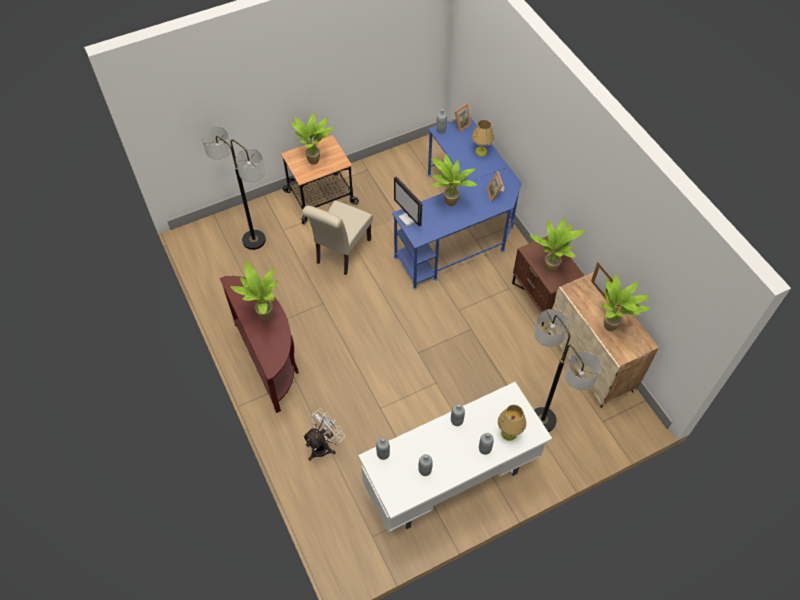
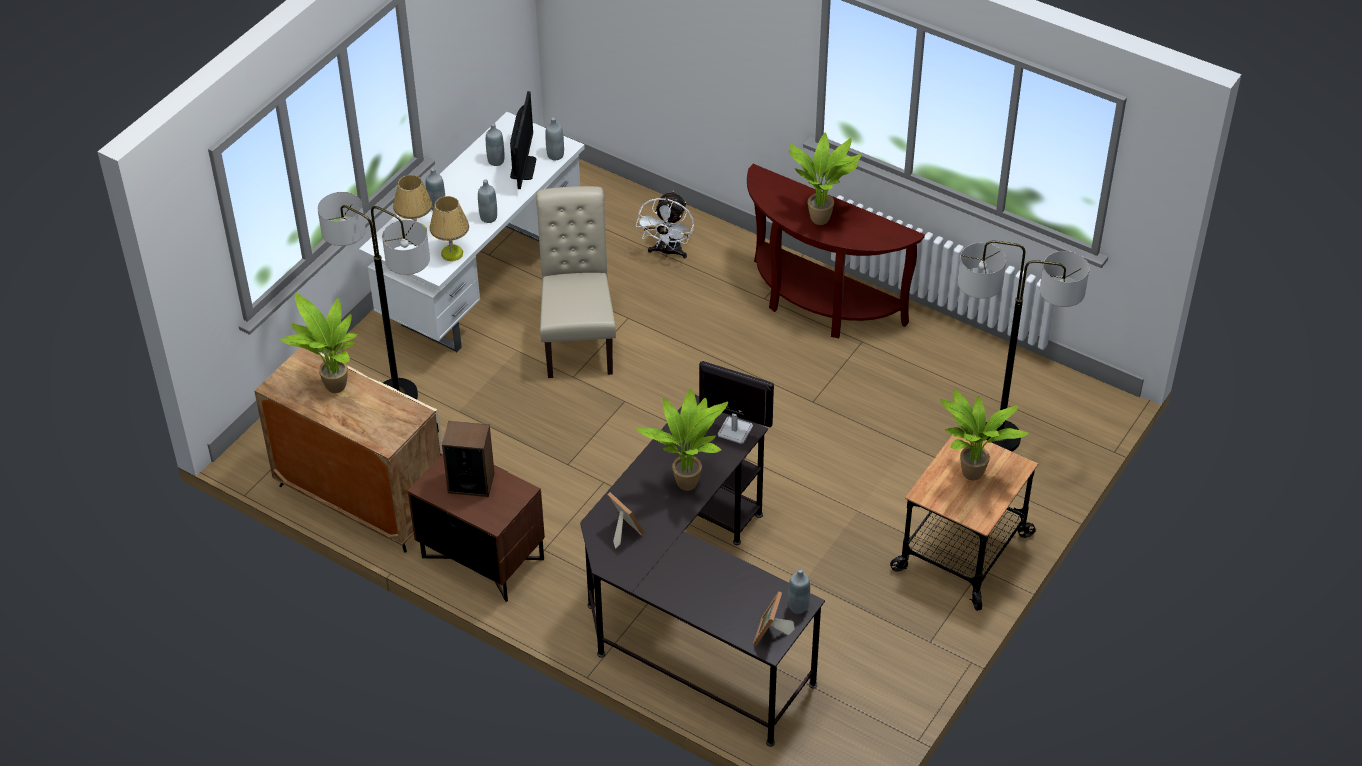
camera: 150 degrees right, 10 degrees down
beige chair [302,201,373,275] -> beige chair moved to [536,186,616,378]
blue desk [392,117,522,289] -> black desk [580,394,825,747]
table lamp [472,120,494,156] -> table lamp moved to [430,196,469,261]
potted plant [530,218,585,272] -> speaker [442,421,495,497]
picture frame [591,262,613,299] -> none
none -> monitor [510,91,536,189]

